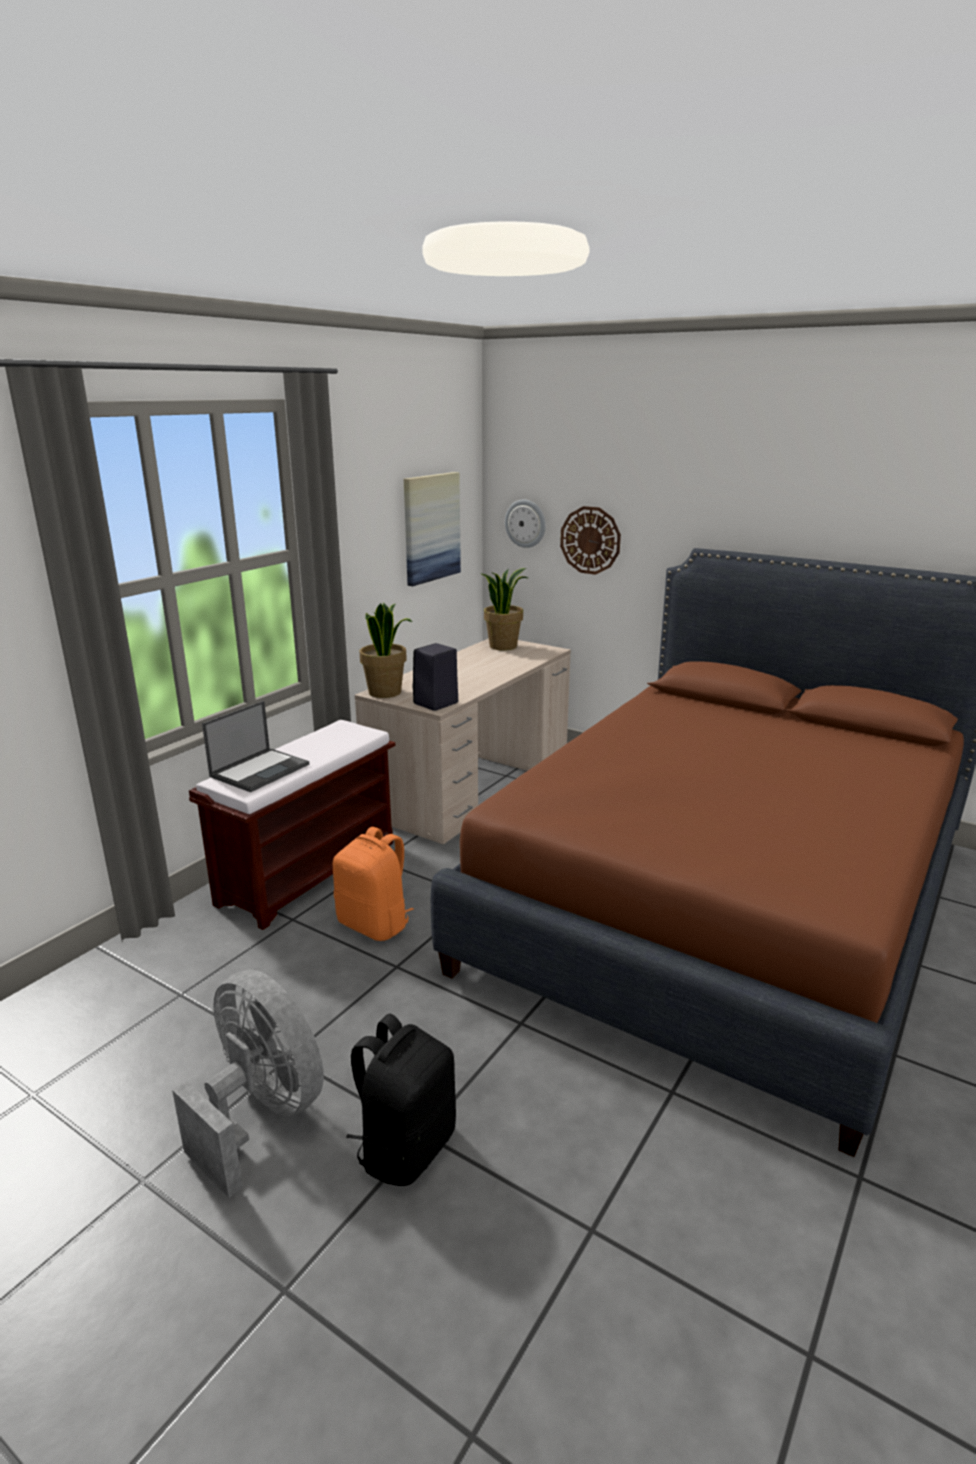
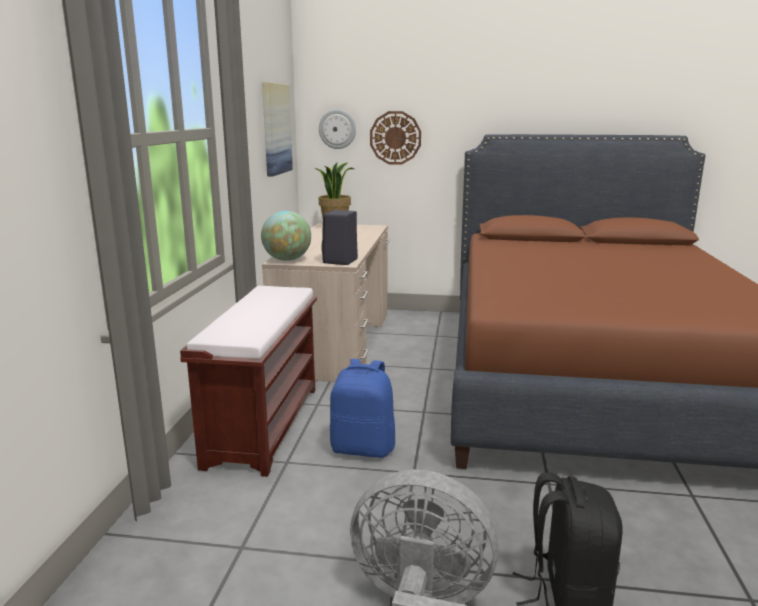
camera: 25 degrees left, 5 degrees down
laptop [202,701,309,792] -> none
orange backpack [333,827,414,941] -> blue backpack [330,359,395,458]
potted plant [360,603,412,698] -> globe [261,211,311,261]

